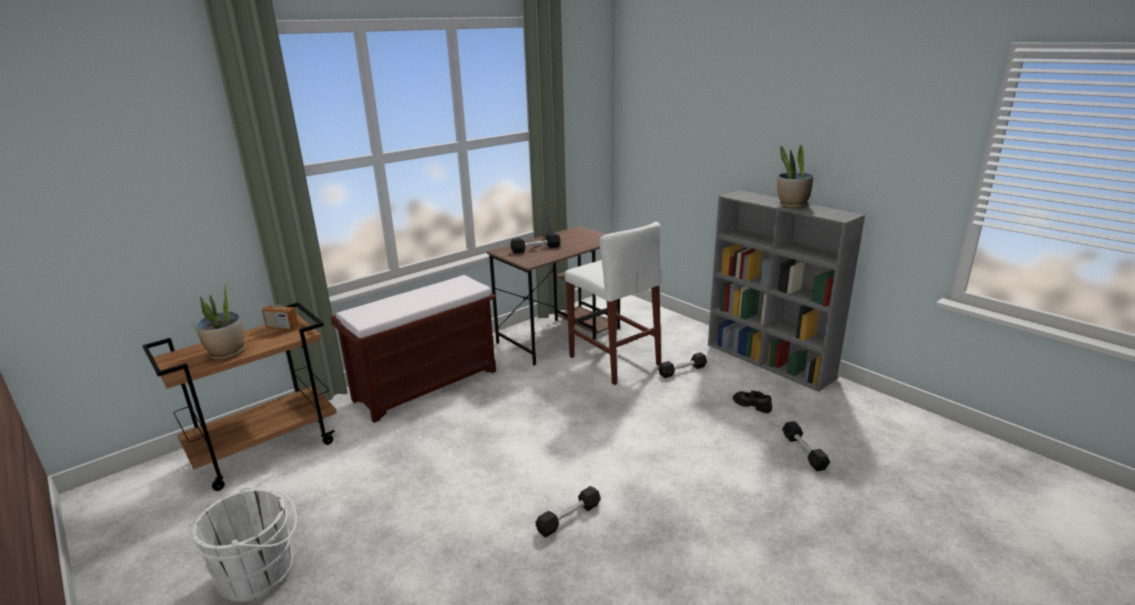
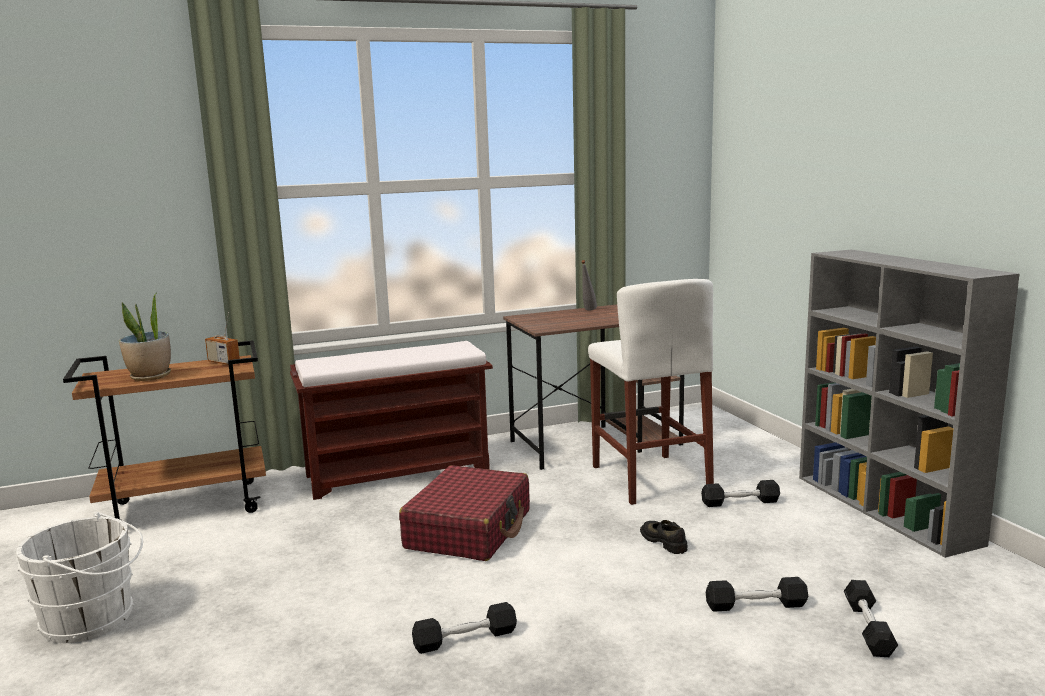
camera: 20 degrees right, 10 degrees down
black dumbbell [510,233,561,254] -> black dumbbell moved to [706,577,808,612]
black shoe [733,391,772,413] -> black shoe moved to [640,520,687,554]
potted plant [777,145,814,208] -> none
none -> red suitcase [399,465,530,561]

